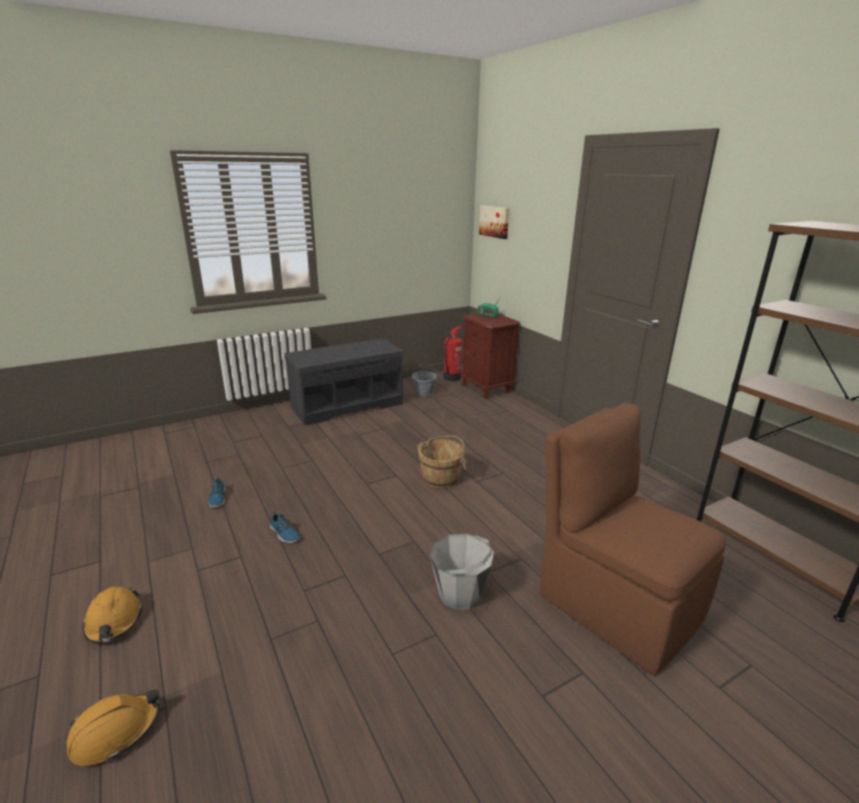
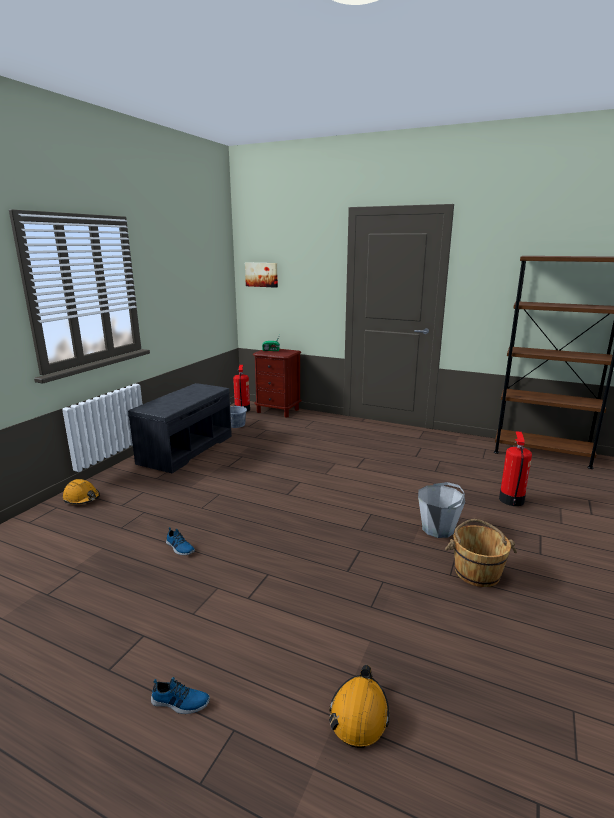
camera: 35 degrees left, 5 degrees down
orange hard hat [83,586,143,644] -> orange hard hat moved to [63,479,100,505]
shoe [270,511,301,543] -> shoe moved to [151,677,210,714]
brown bucket [417,435,468,488] -> brown bucket moved to [445,519,517,587]
brown chair [540,403,726,676] -> fire extinguisher [499,431,532,506]

